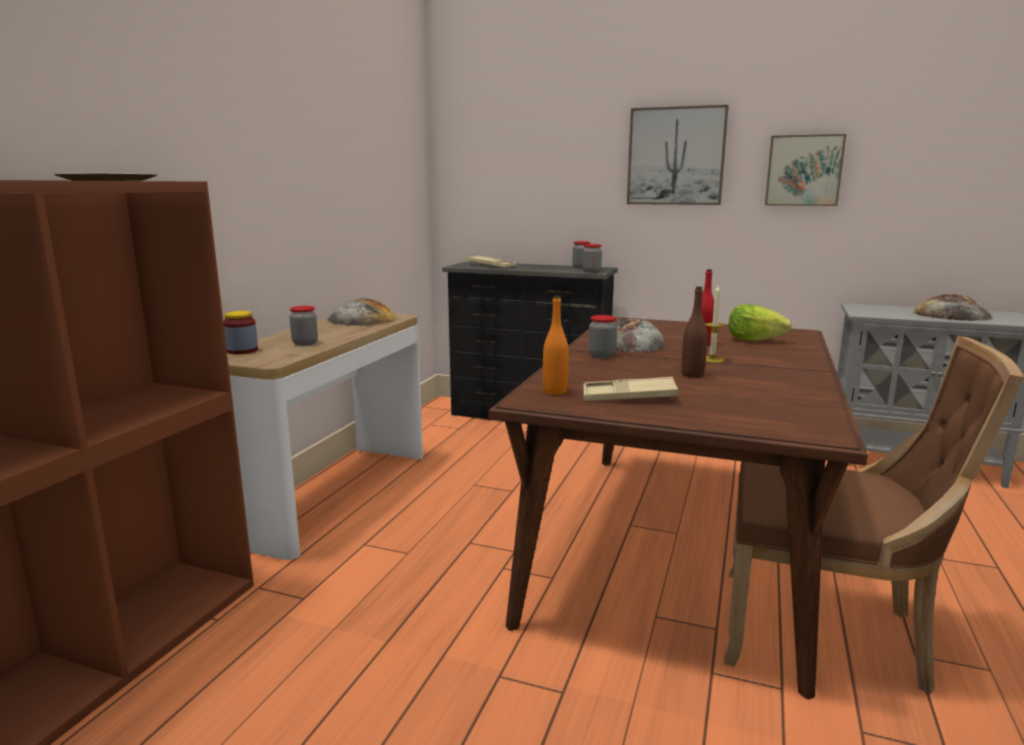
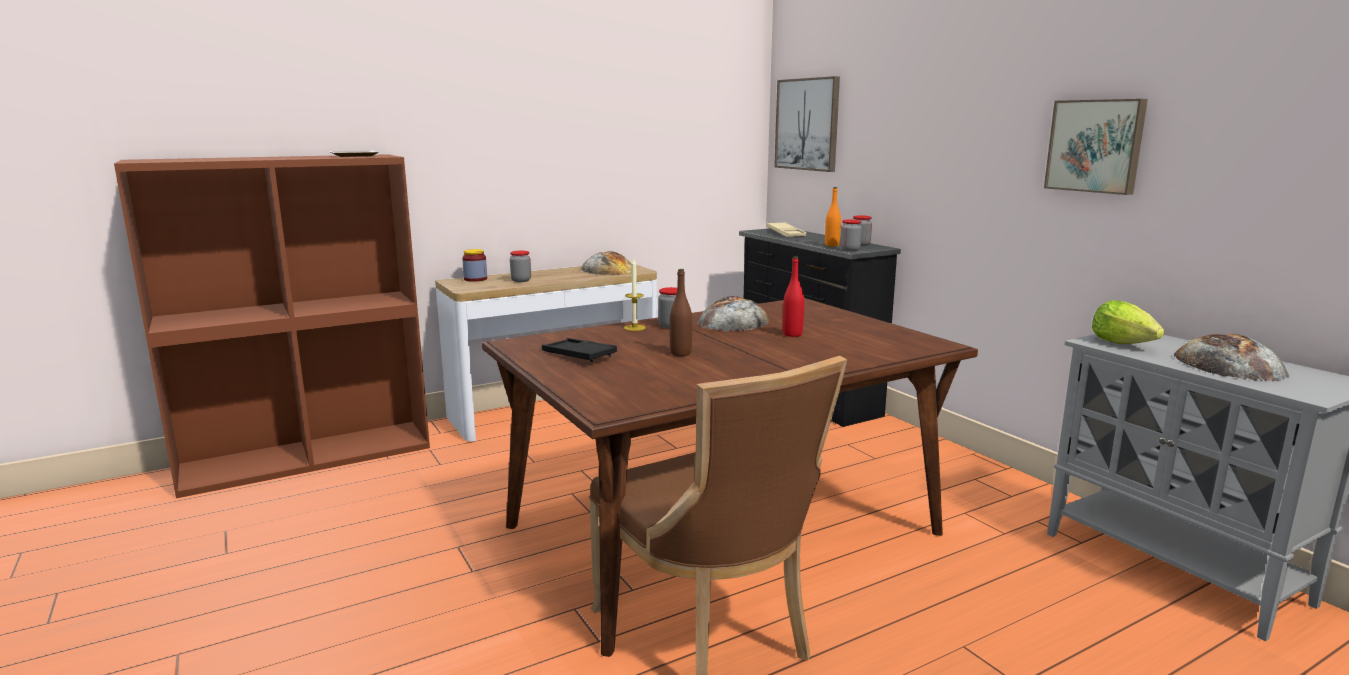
camera: 40 degrees right, 0 degrees up
orange bottle [543,296,569,395] -> orange bottle moved to [825,187,841,247]
beige tray [583,377,678,401] -> black tray [542,338,617,362]
picture [627,105,729,205] -> picture moved to [774,76,840,172]
candle [705,285,725,363] -> candle moved to [624,259,646,331]
lettuce [729,304,792,341] -> lettuce moved to [1092,300,1164,344]

